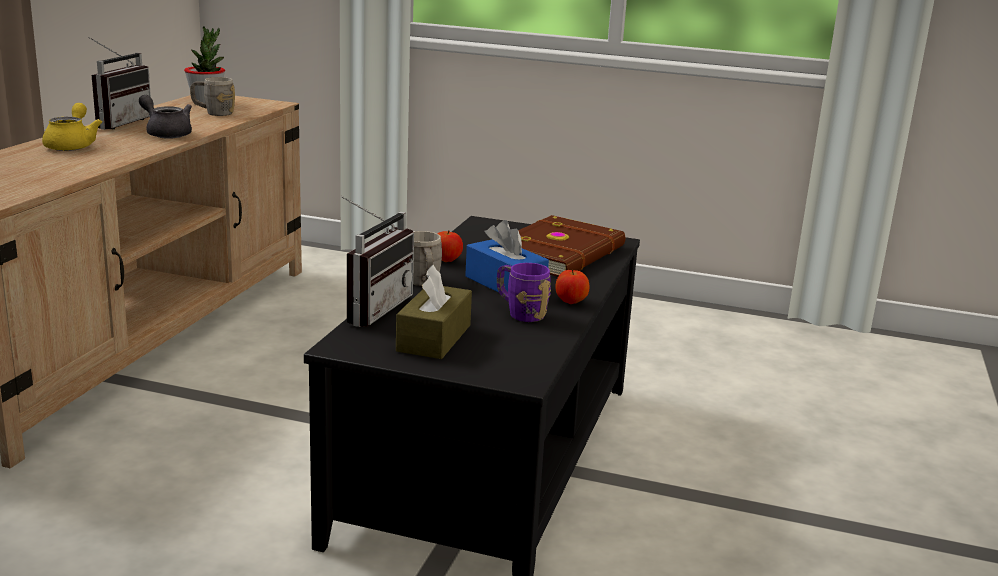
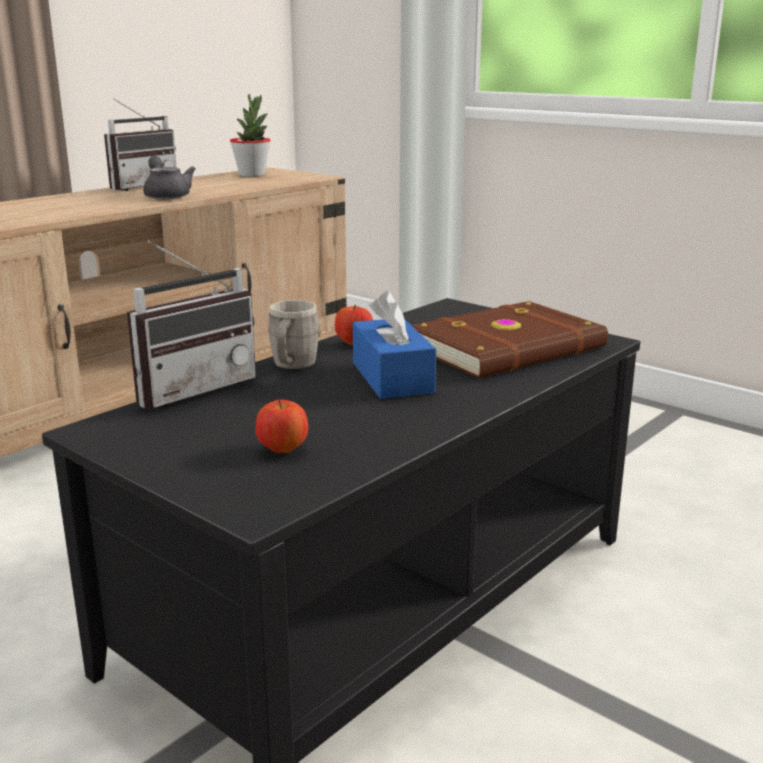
camera: 25 degrees right, 0 degrees up
yellow teapot [42,103,102,151] -> none
grey mug [190,77,235,116] -> none
brown tissue box [396,265,472,359] -> none
purple mug [497,263,551,322] -> none
apple [555,269,589,304] -> apple moved to [256,399,308,453]

